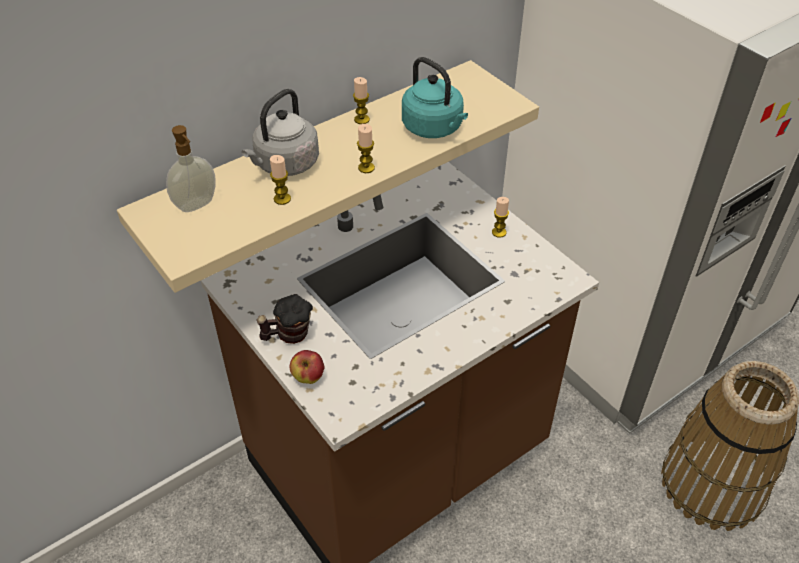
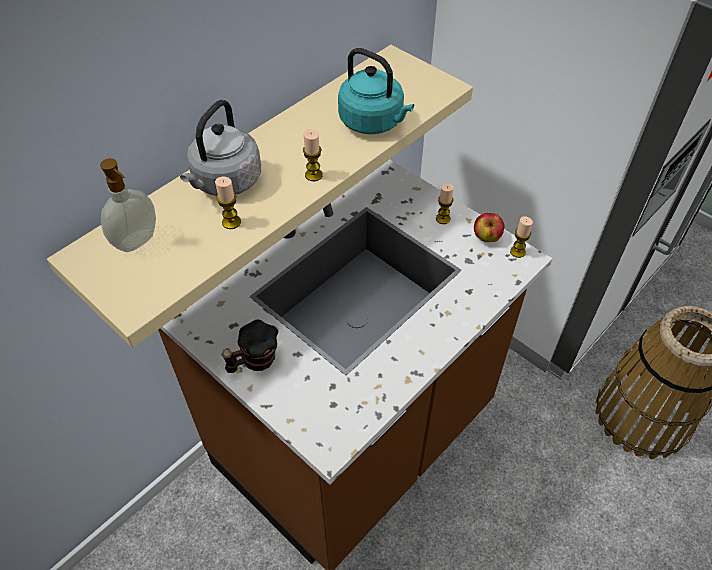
camera: 10 degrees left, 5 degrees up
apple [290,350,324,384] -> apple moved to [474,213,504,242]
candle [353,77,370,124] -> candle moved to [510,216,533,258]

